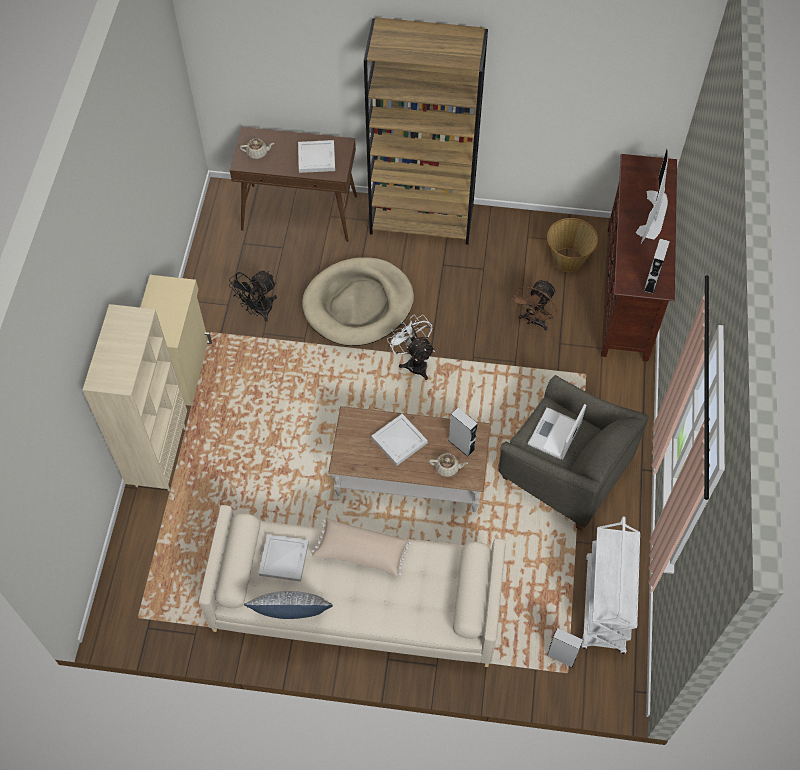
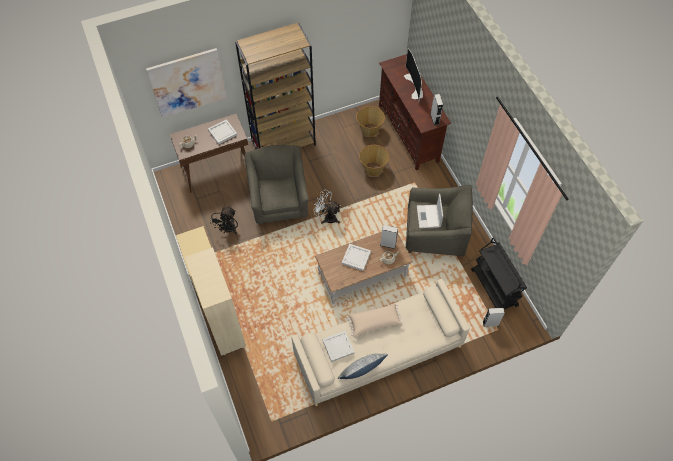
camera: 30 degrees left, 0 degrees up
beige dog bed [302,257,414,346] -> grey armchair [245,145,309,226]
brown fan [511,280,557,331] -> basket [359,145,389,176]
white cart [581,517,640,654] -> black cart [471,238,527,309]
none -> picture [146,48,227,118]

